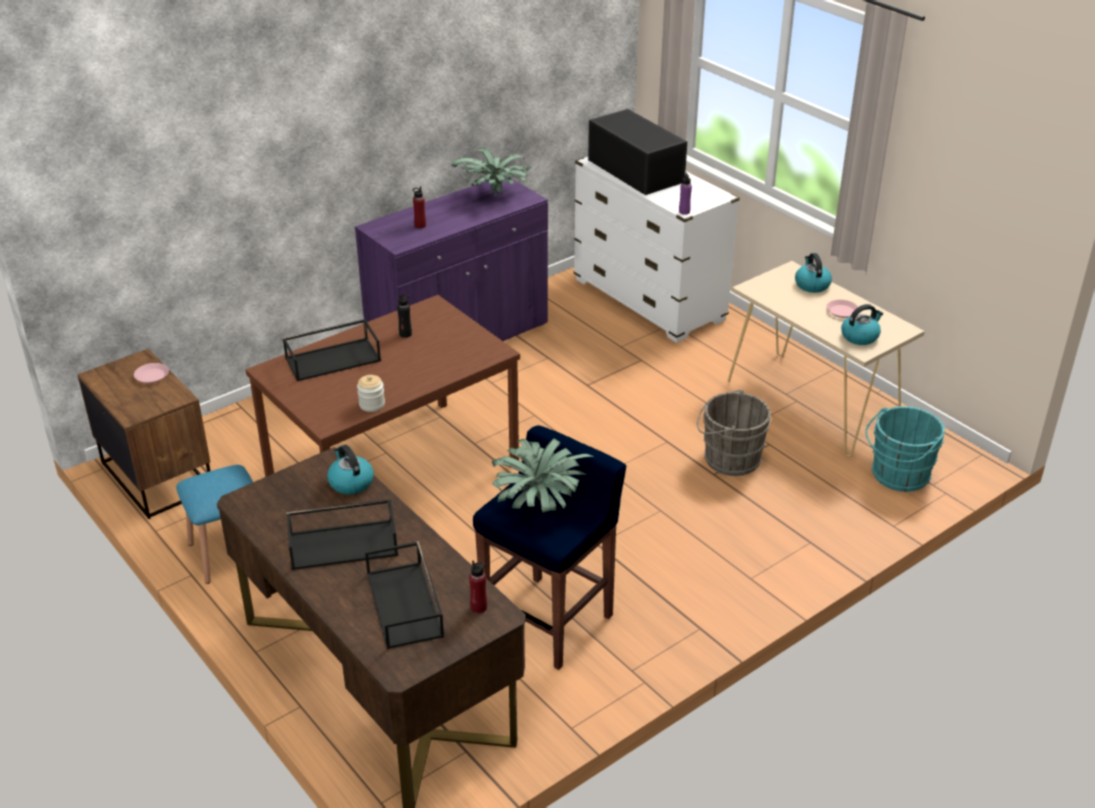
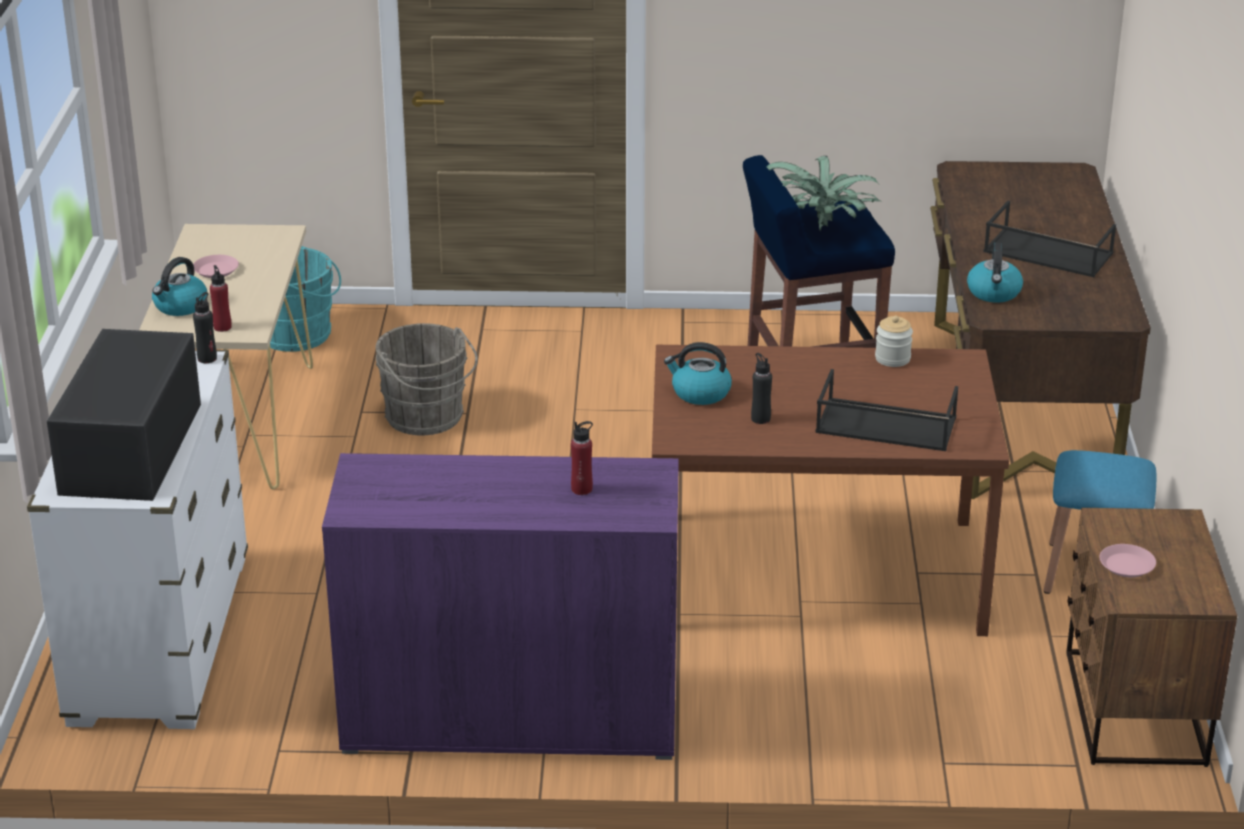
camera: 140 degrees left, 5 degrees down
black tray [365,541,444,649] -> none
potted plant [452,148,532,196] -> none
red bottle [469,561,487,613] -> red bottle moved to [210,265,232,332]
purple bottle [679,173,692,215] -> black bottle [193,292,217,363]
kettle [841,304,883,345] -> kettle moved to [664,342,732,405]

